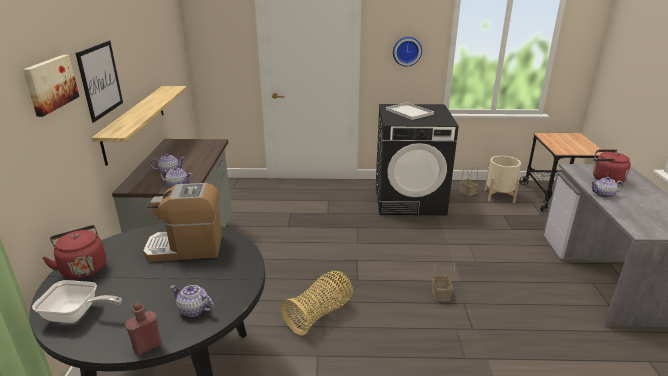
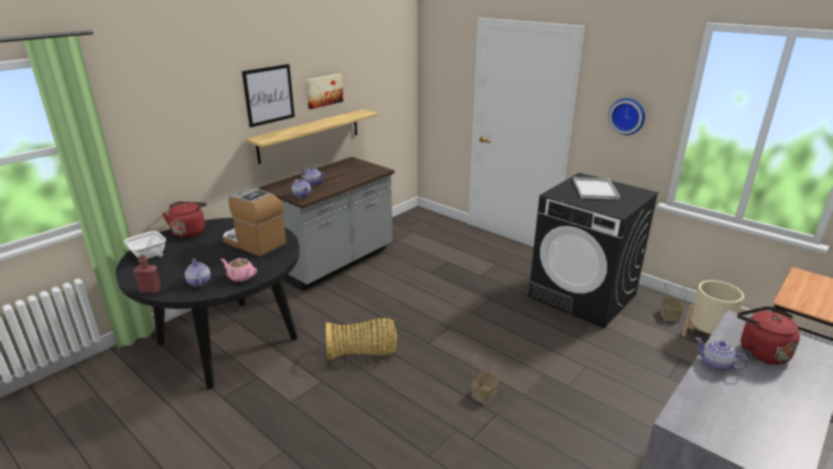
camera: 40 degrees right, 0 degrees up
picture [23,55,79,117] -> picture moved to [306,74,343,109]
none -> pink teapot [221,258,257,282]

